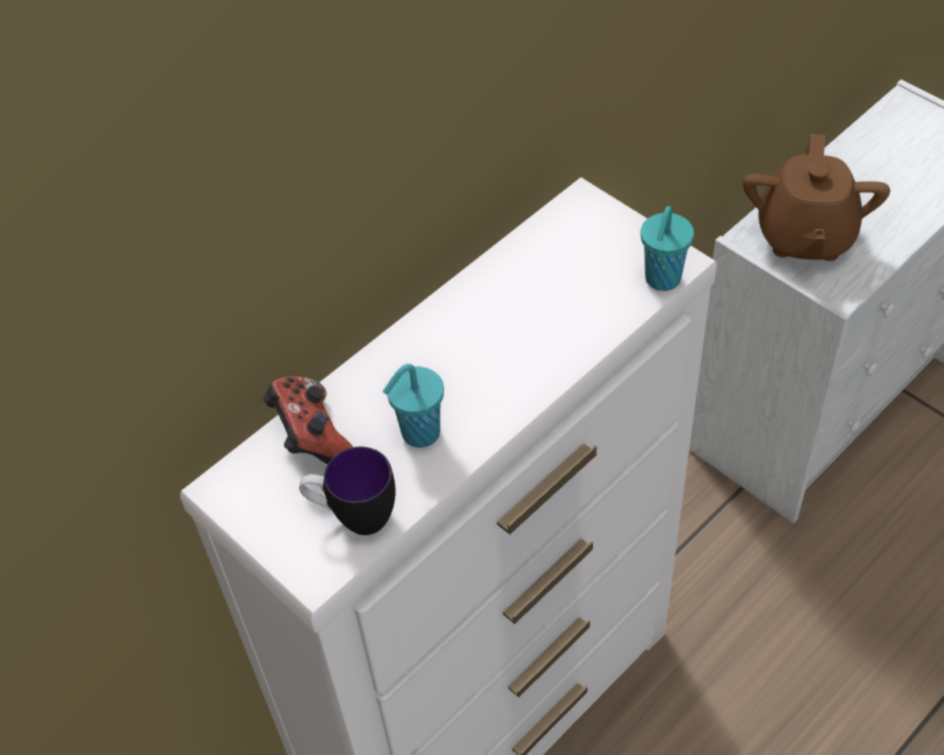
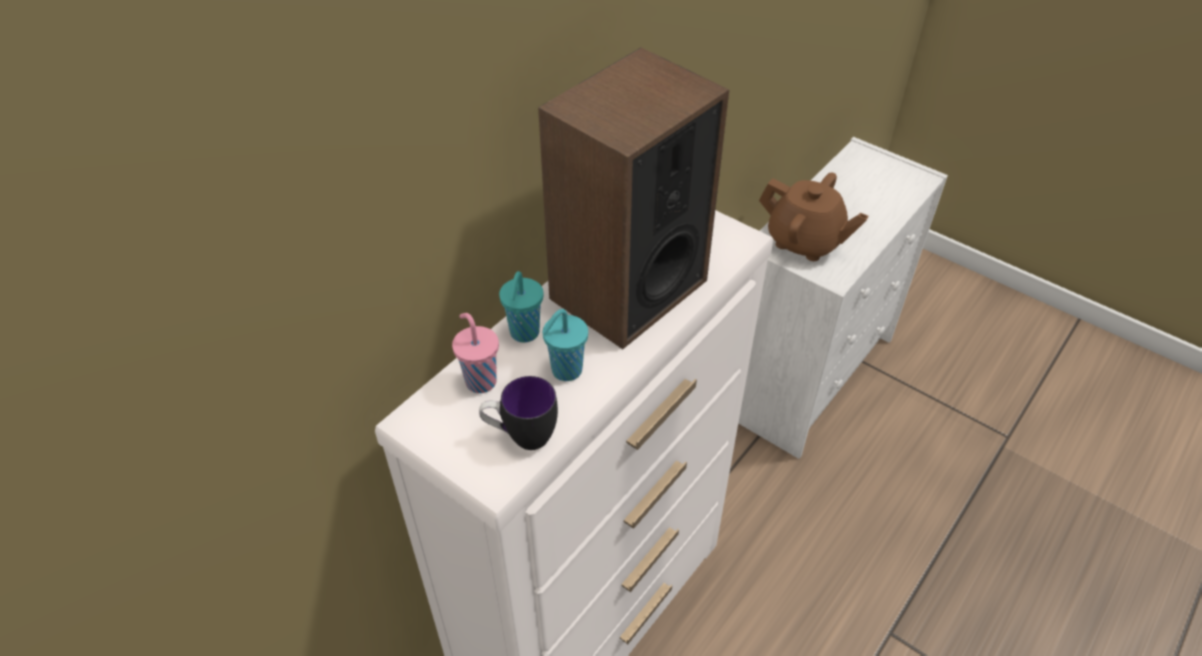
camera: 10 degrees left, 5 degrees down
game controller [263,376,353,465] -> pink cup [452,313,499,393]
turquoise cup [640,206,694,291] -> turquoise cup moved to [499,271,543,343]
brown teapot [743,134,890,261] -> brown teapot turned 60 degrees counterclockwise [759,172,868,261]
none -> speaker [538,48,729,349]

